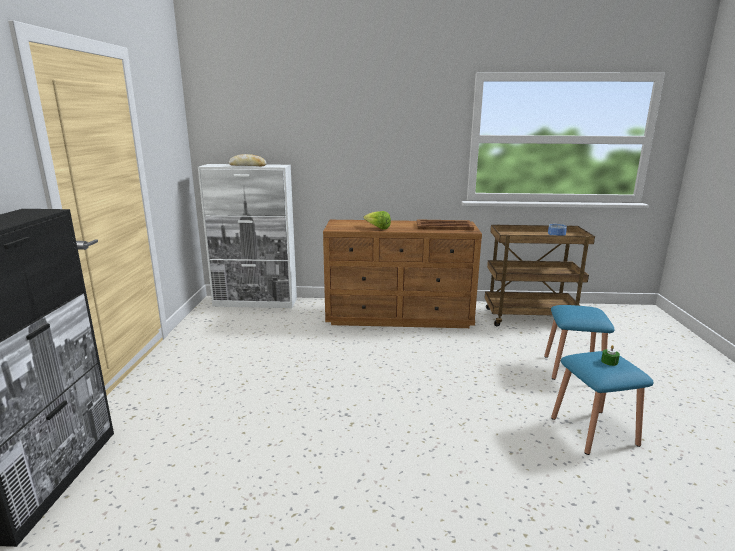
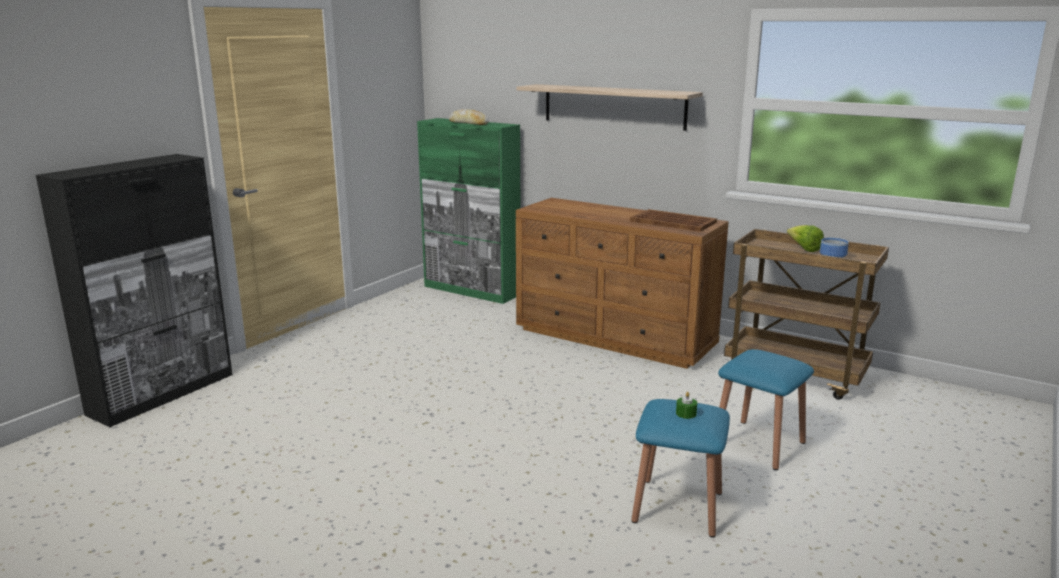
camera: 30 degrees right, 0 degrees up
white cabinet [198,164,297,308] -> green cabinet [417,118,520,304]
lettuce [363,211,391,230] -> lettuce moved to [787,225,824,252]
none -> shelf [516,84,703,131]

